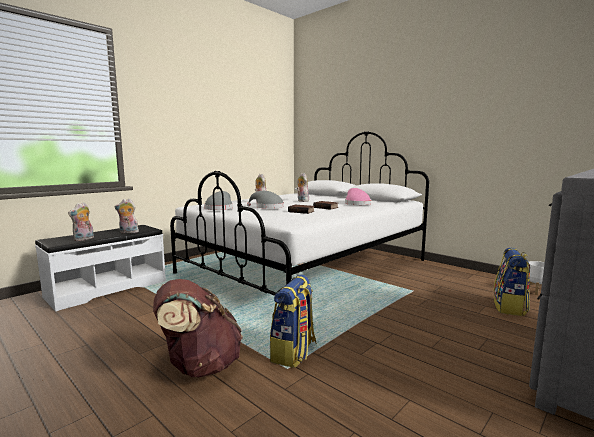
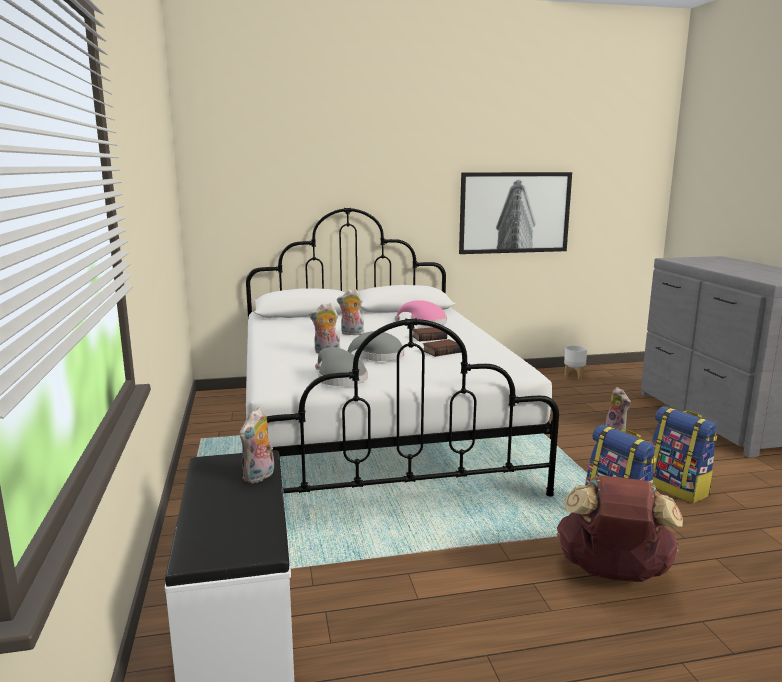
camera: 55 degrees left, 5 degrees up
plush toy [68,202,94,241] -> plush toy moved to [606,387,631,432]
backpack [493,248,530,316] -> backpack moved to [652,406,717,503]
none -> picture [459,172,572,254]

